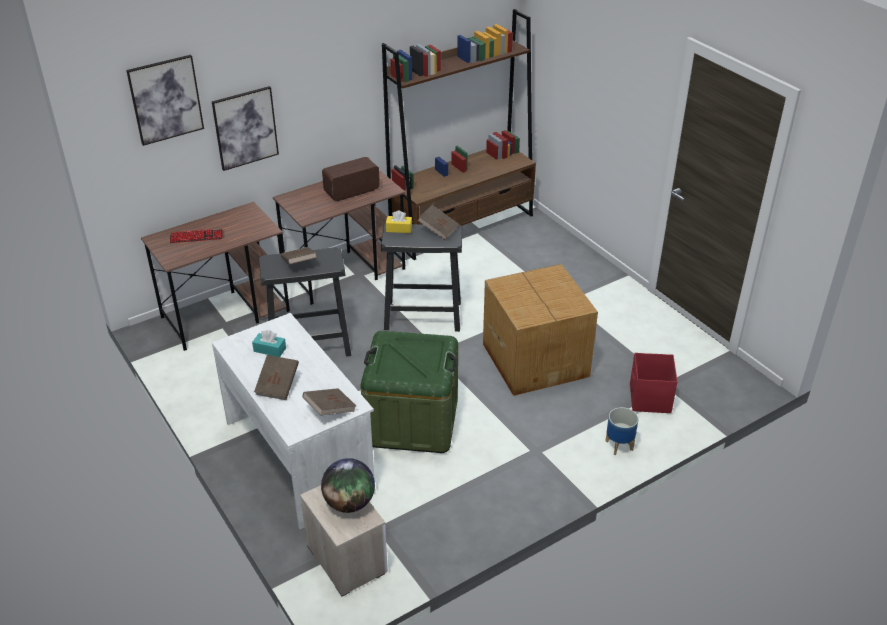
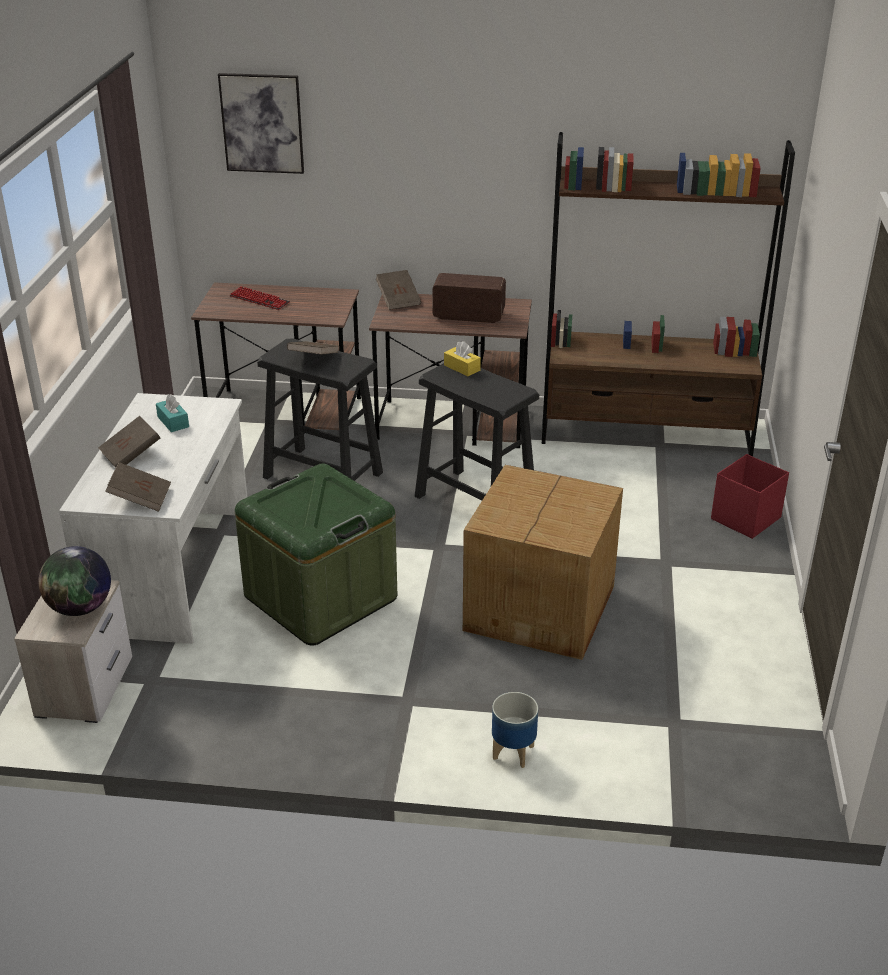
camera: 40 degrees right, 5 degrees down
picture [212,86,279,171] -> none
brown book [418,205,459,240] -> brown book moved to [376,270,421,310]
red storage box [630,353,678,413] -> red storage box moved to [711,454,789,539]

